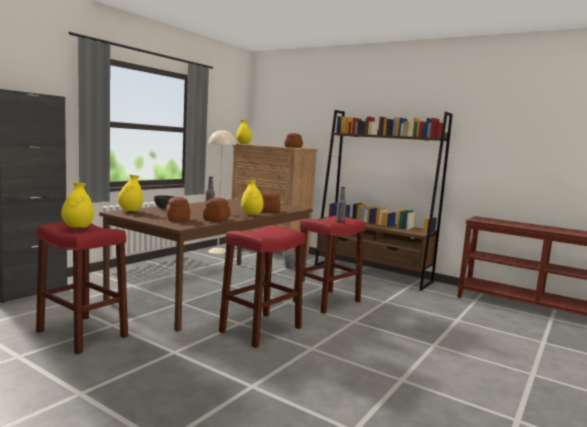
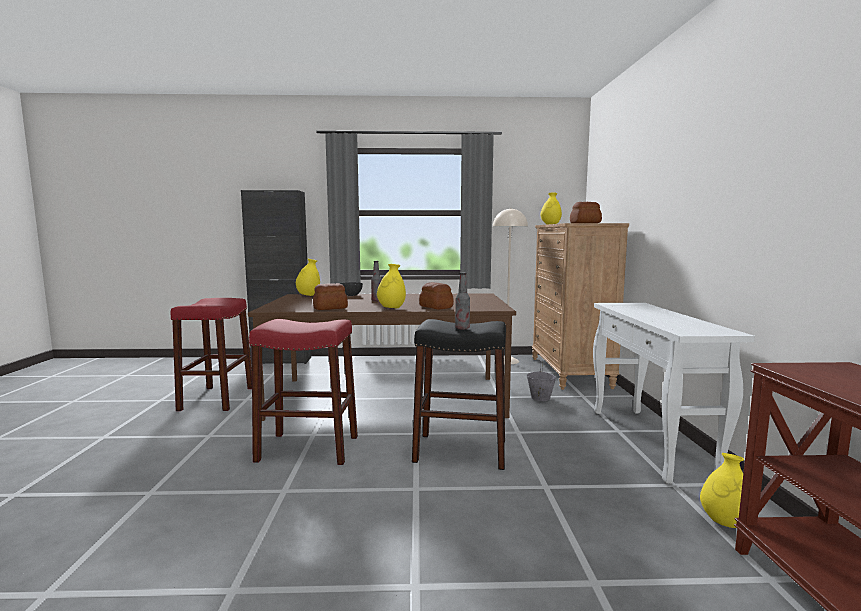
camera: 55 degrees right, 0 degrees up
yellow vase [61,183,94,228] -> yellow vase moved to [700,453,744,528]
bread [166,197,191,221] -> none
red stool [293,216,365,314] -> black stool [412,319,506,470]
brown bookcase [315,110,453,291] -> white console table [593,303,755,484]

